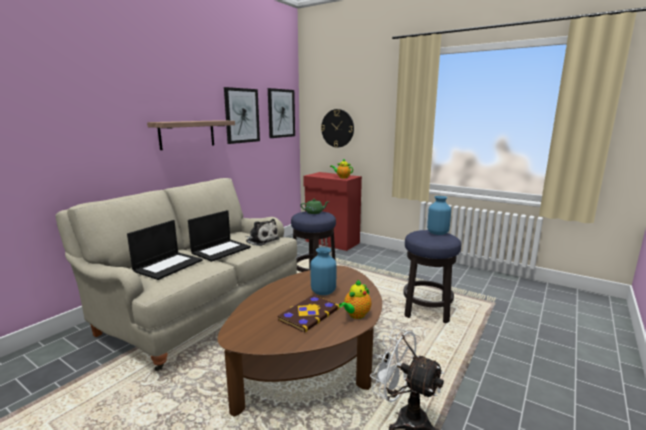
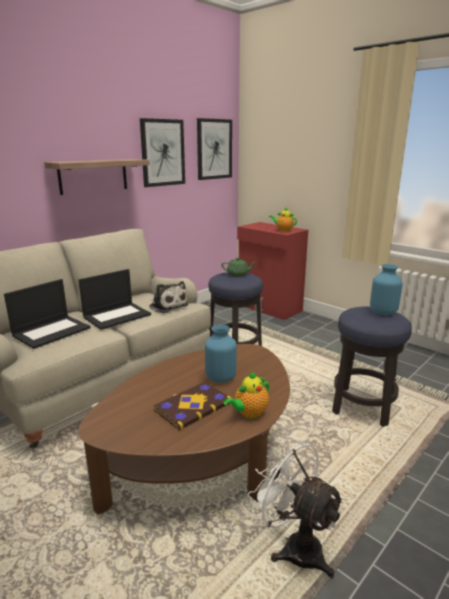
camera: 10 degrees right, 5 degrees up
wall clock [321,109,354,148] -> none

